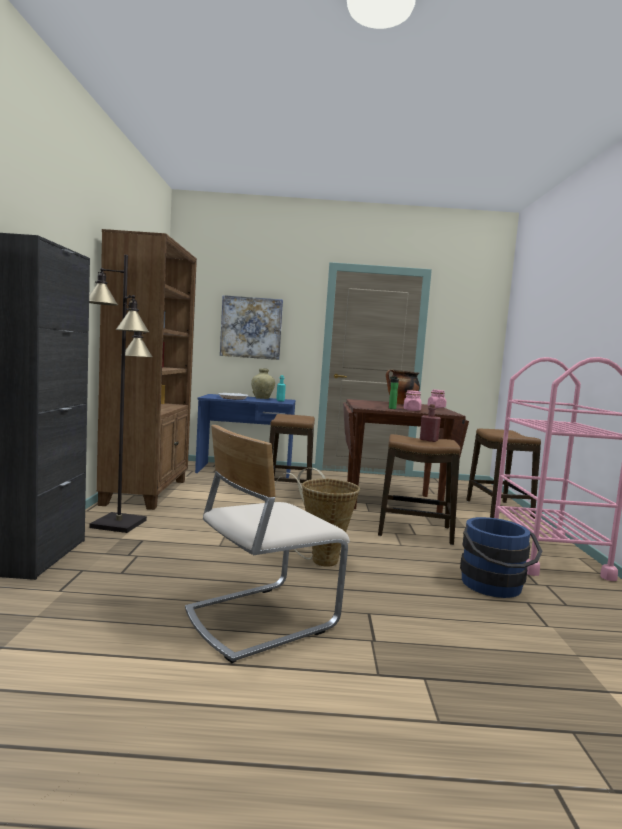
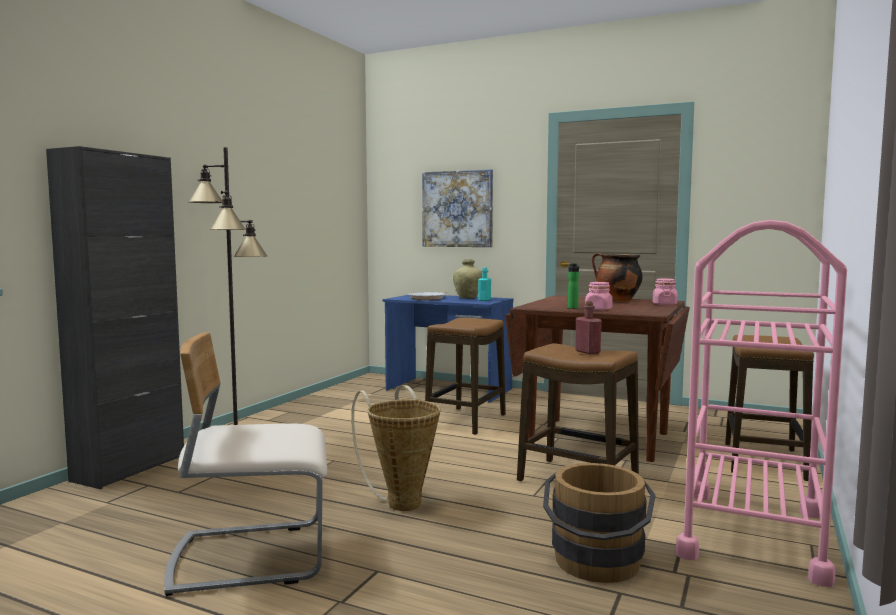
camera: 25 degrees right, 0 degrees up
brown bookcase [97,229,197,510] -> none
blue bucket [460,517,543,598] -> brown bucket [543,463,655,583]

